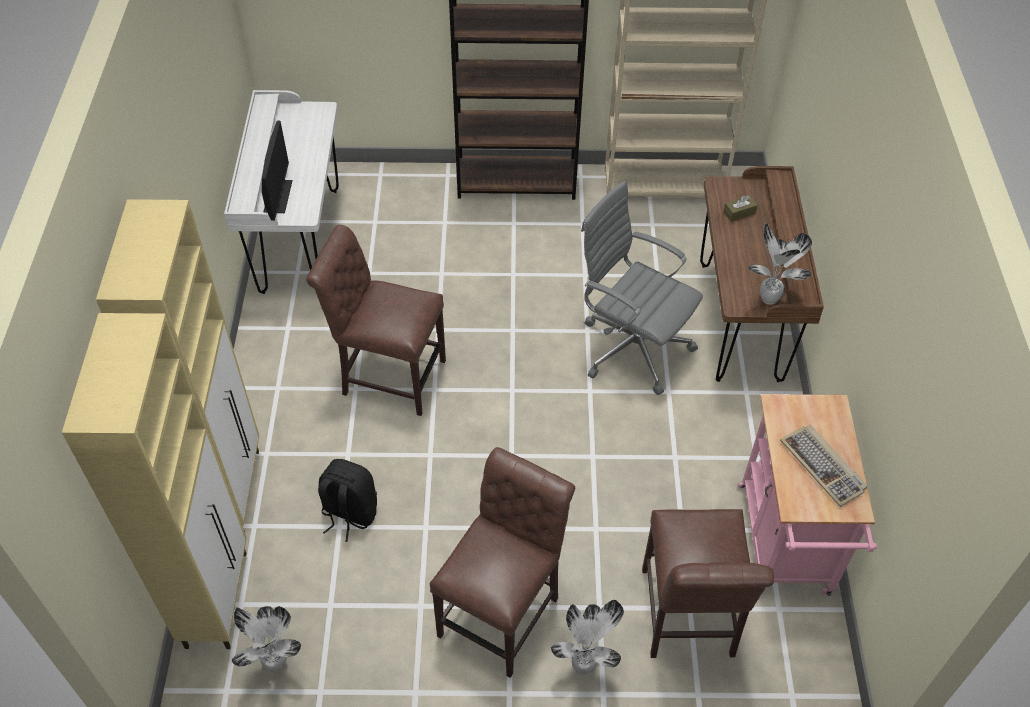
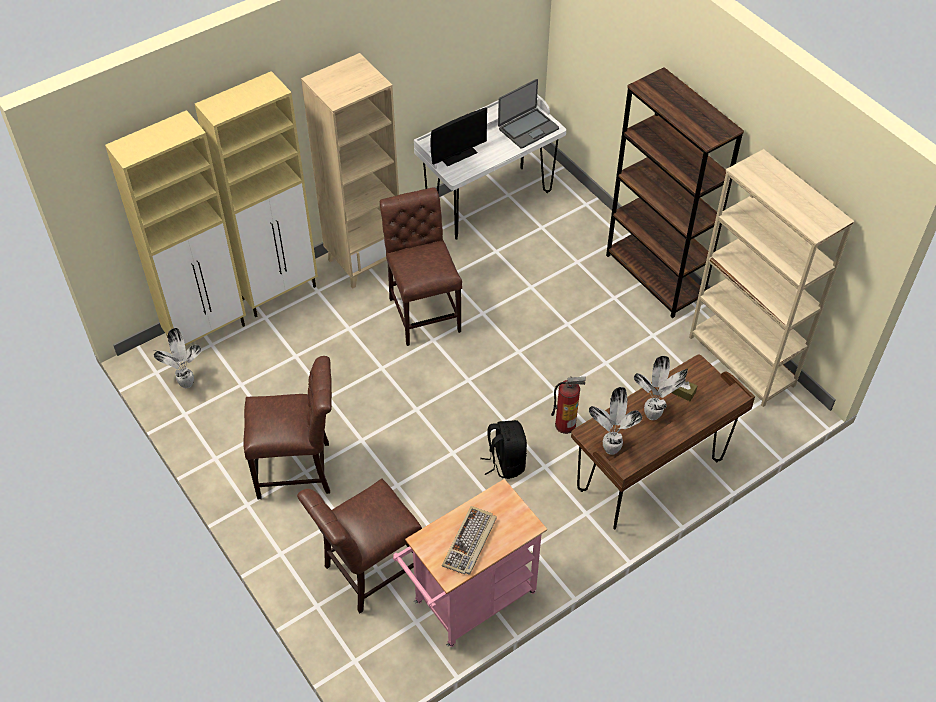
camera: 55 degrees right, 0 degrees up
black backpack [318,459,377,542] -> black backpack moved to [480,420,527,479]
potted plant [551,600,624,675] -> potted plant moved to [634,356,688,420]
grey office chair [581,181,703,395] -> fire extinguisher [551,376,586,434]
none -> beige bookcase [301,53,399,289]
none -> laptop [498,79,559,149]

